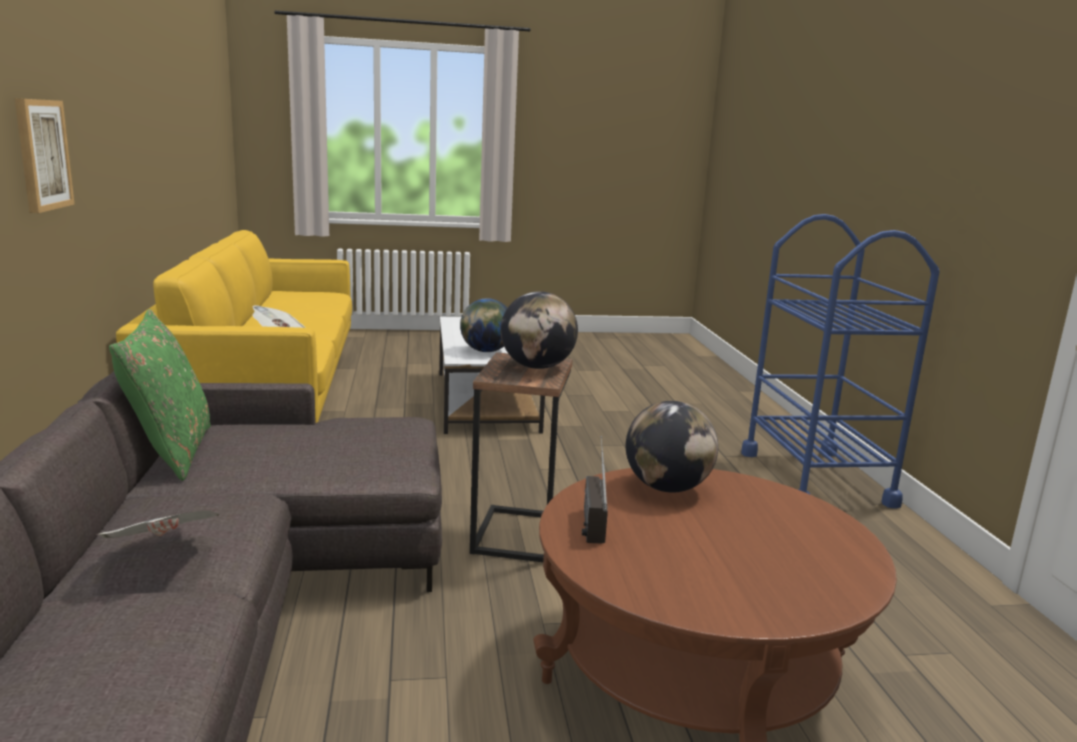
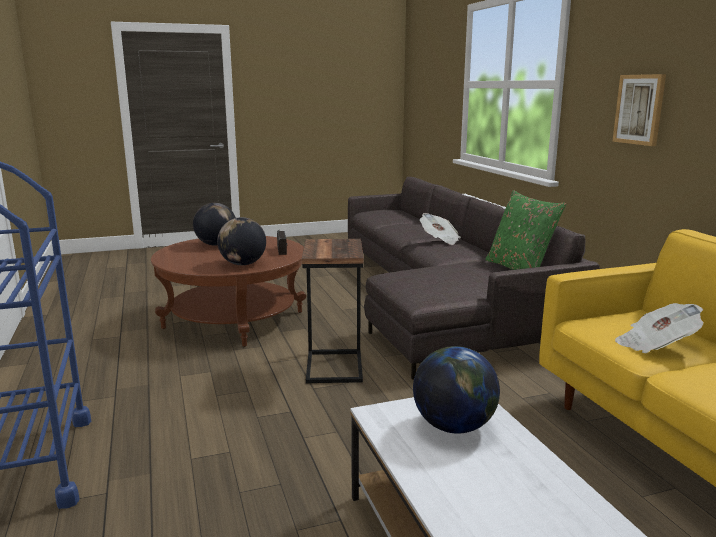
camera: 170 degrees right, 0 degrees up
globe [501,291,578,369] -> globe moved to [193,203,236,246]

